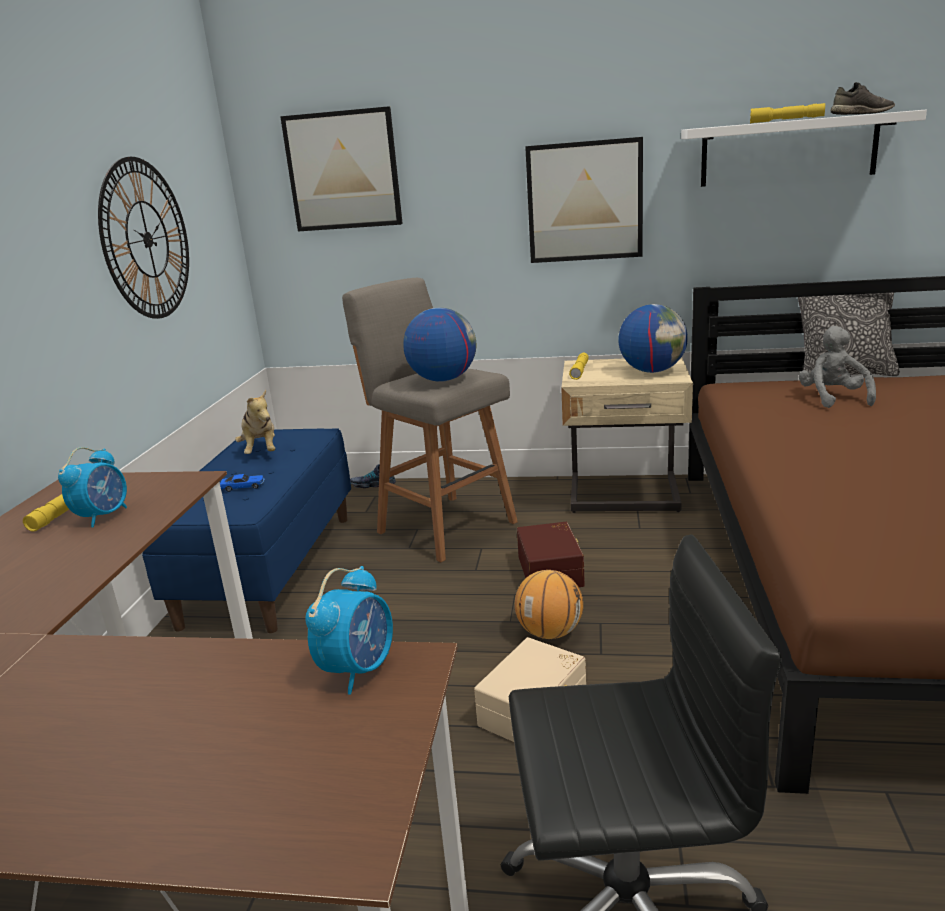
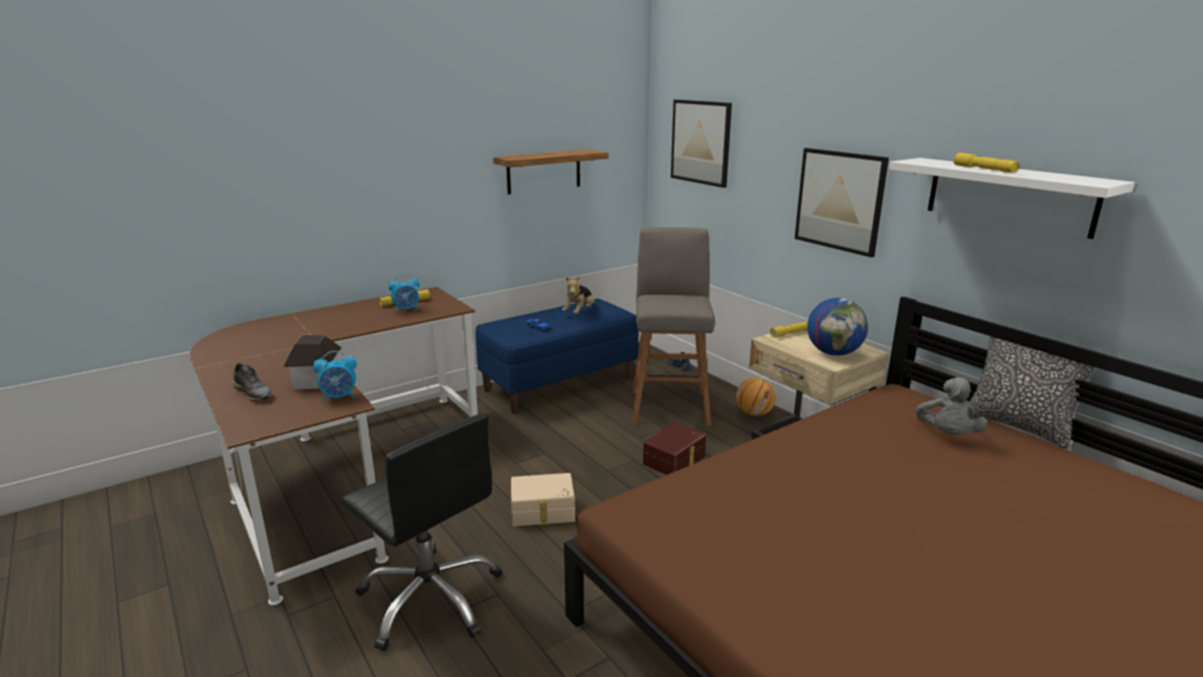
camera: 45 degrees right, 0 degrees up
wall clock [98,157,189,319] -> shelf [493,149,609,195]
globe [403,308,476,382] -> none
basketball [515,570,583,639] -> basketball moved to [736,377,776,416]
grey plush toy [799,326,876,408] -> grey plush toy turned 150 degrees clockwise [916,377,988,435]
grey shoe [830,82,895,115] -> grey shoe moved to [233,363,273,401]
none -> toy house [283,335,342,390]

